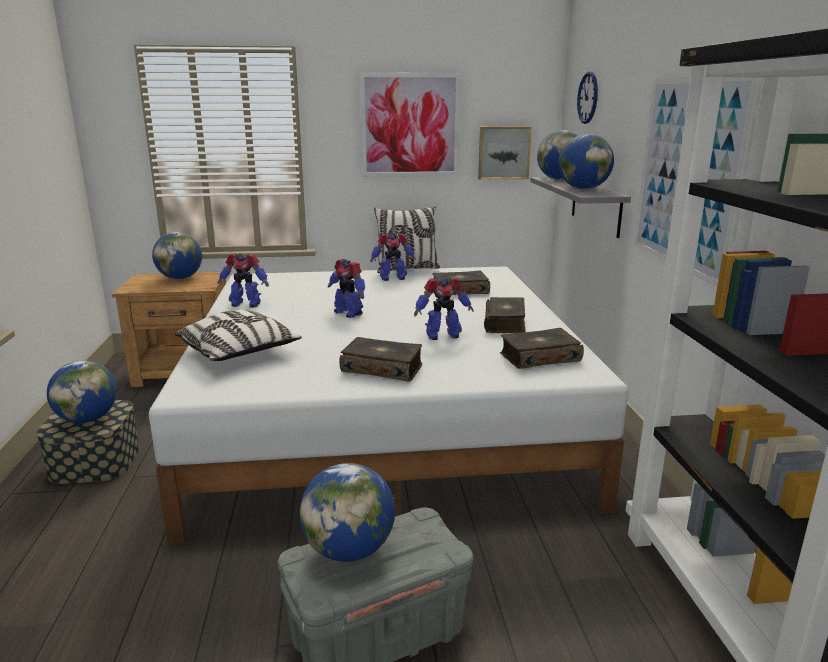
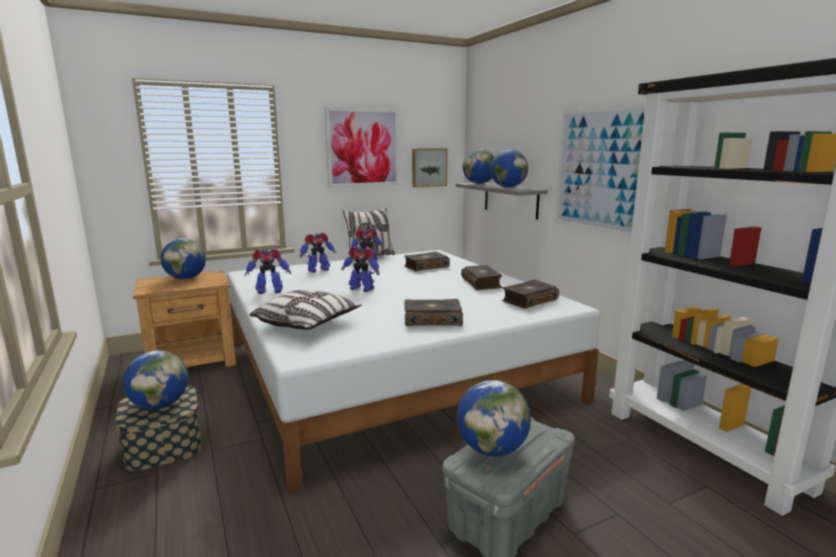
camera: 20 degrees left, 5 degrees down
toy robot [414,277,474,340] -> toy robot moved to [300,233,336,273]
wall clock [577,71,598,124] -> none

